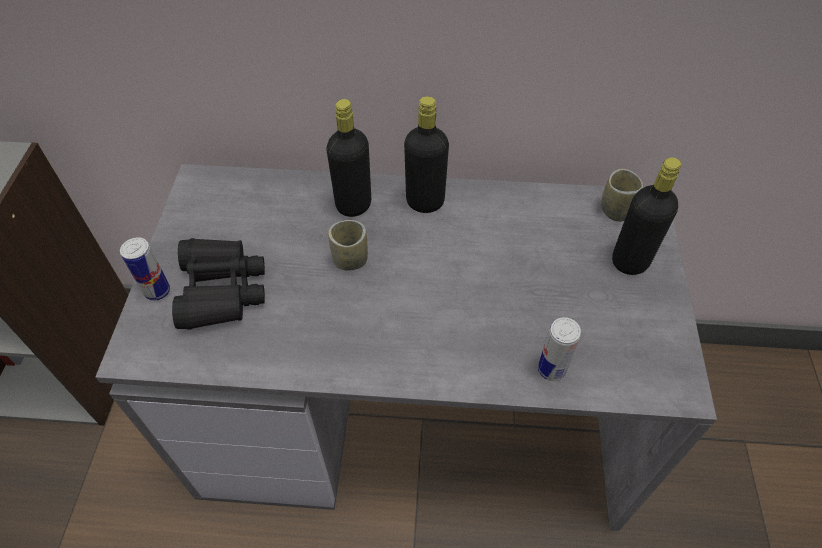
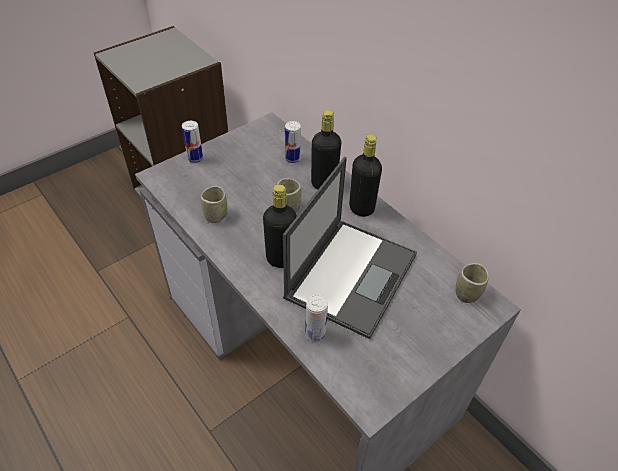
camera: 45 degrees right, 5 degrees down
black binoculars [172,238,265,330] -> none
black bottle [612,157,681,275] -> black bottle moved to [263,184,297,268]
none -> cup [201,186,227,223]
none -> laptop [283,157,417,339]
none -> can [285,121,301,163]

